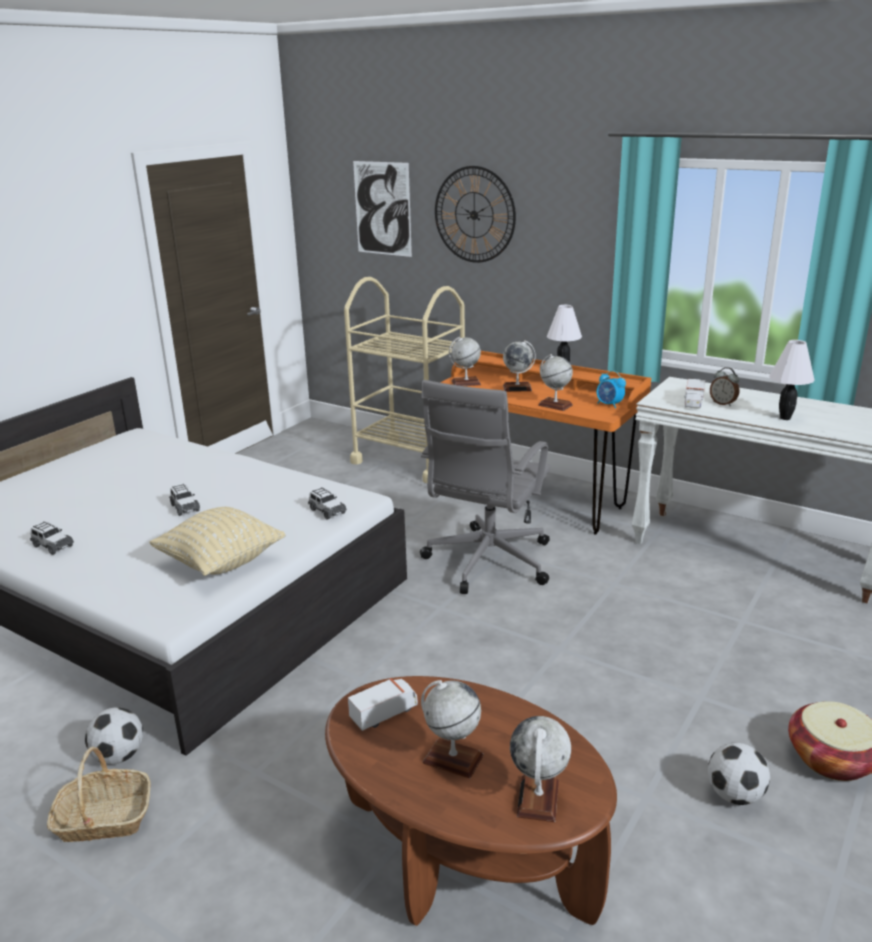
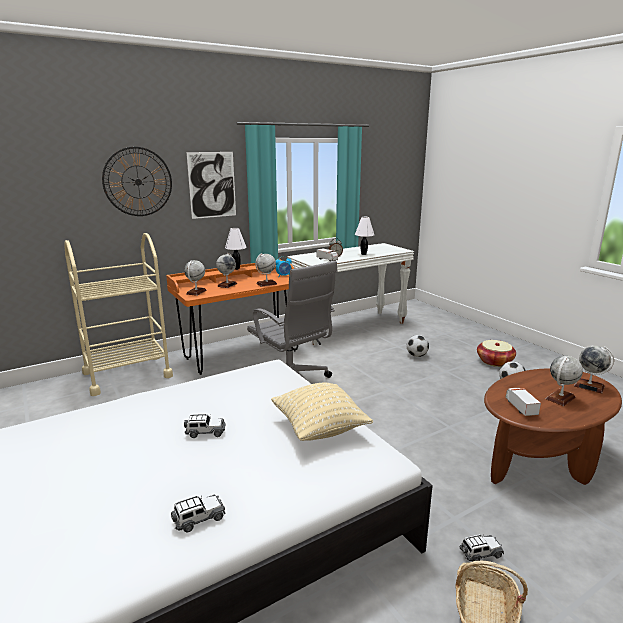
camera: 65 degrees left, 5 degrees down
football [85,707,143,764] -> football moved to [407,335,429,357]
toy car [308,487,347,519] -> toy car moved to [460,534,504,561]
picture [353,161,412,257] -> picture moved to [186,152,236,219]

